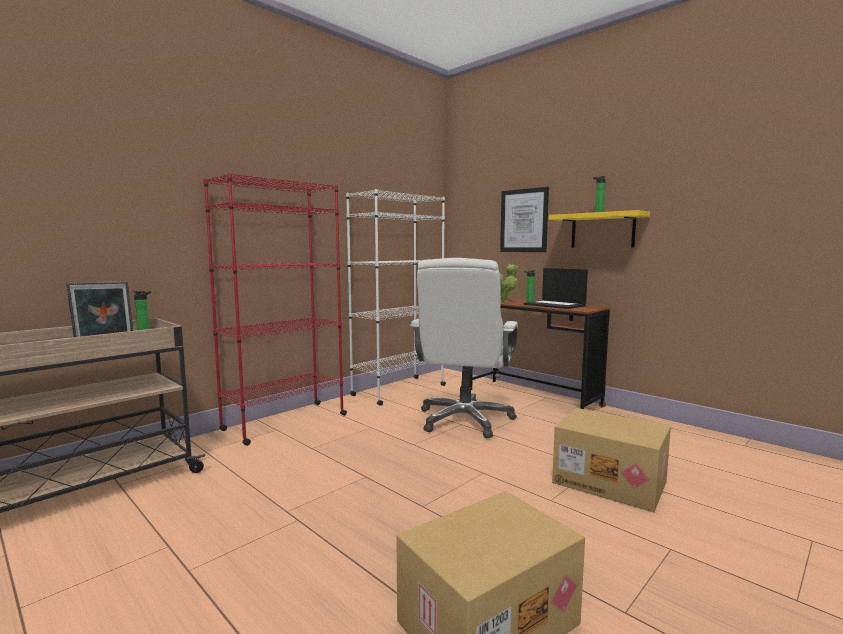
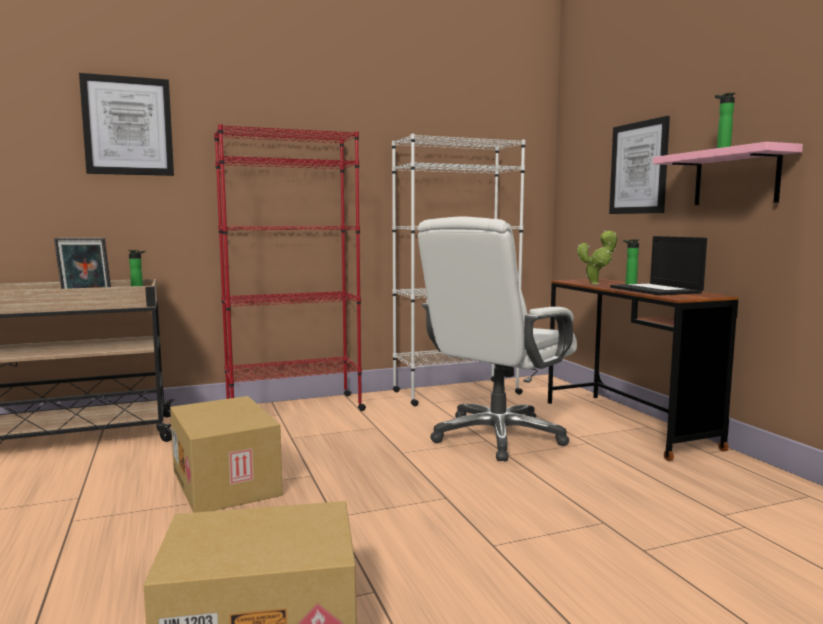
camera: 25 degrees right, 0 degrees up
yellow shelf [549,210,650,248] -> pink shelf [653,142,803,205]
cardboard box [552,408,671,512] -> cardboard box moved to [170,396,282,513]
none -> picture [79,73,174,176]

